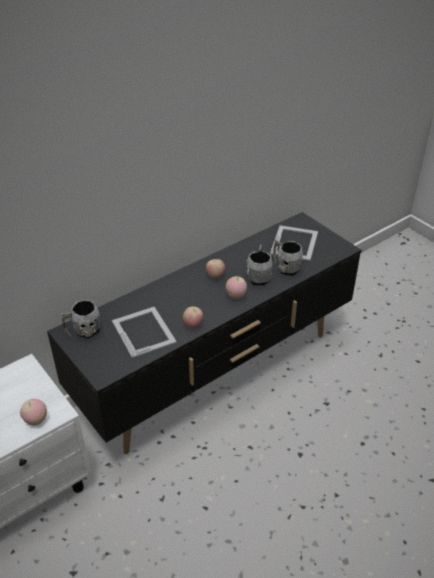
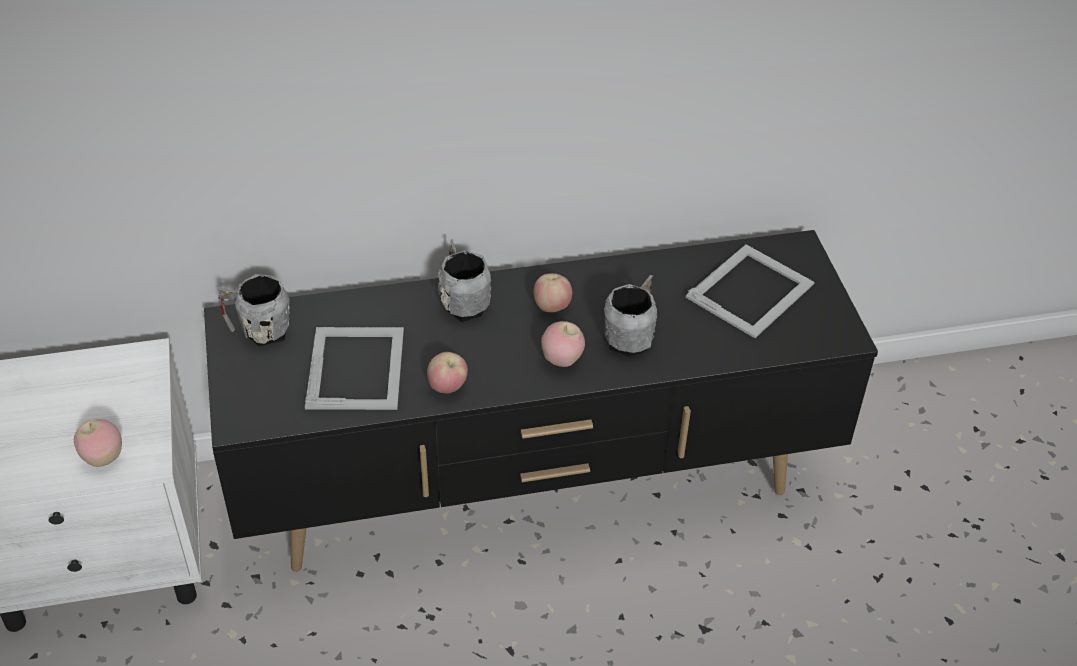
camera: 25 degrees right, 5 degrees up
grey mug [273,239,303,276] -> grey mug moved to [438,239,491,322]

